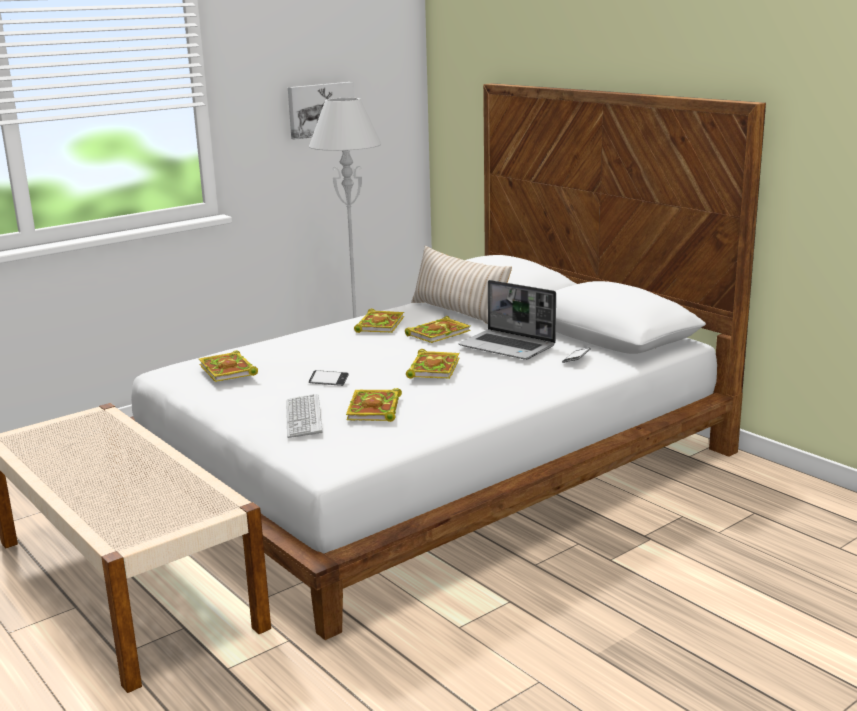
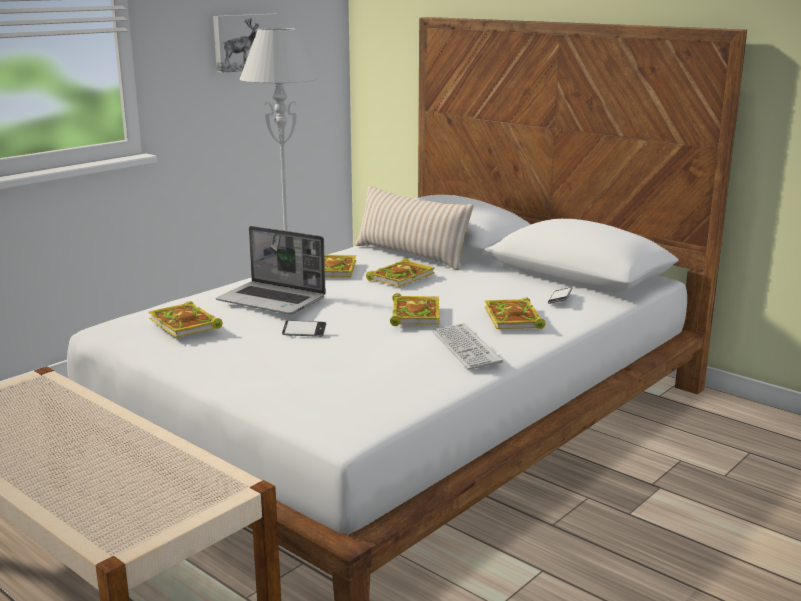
camera: 10 degrees left, 0 degrees up
keyboard [286,394,322,438] -> keyboard moved to [432,323,503,370]
book [346,388,402,422] -> book moved to [485,297,545,329]
laptop [458,280,556,360] -> laptop moved to [216,226,326,314]

